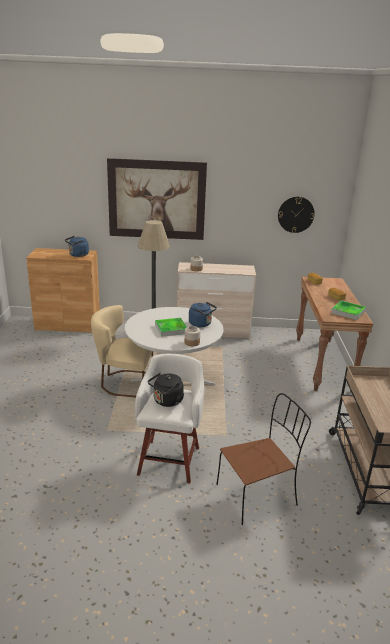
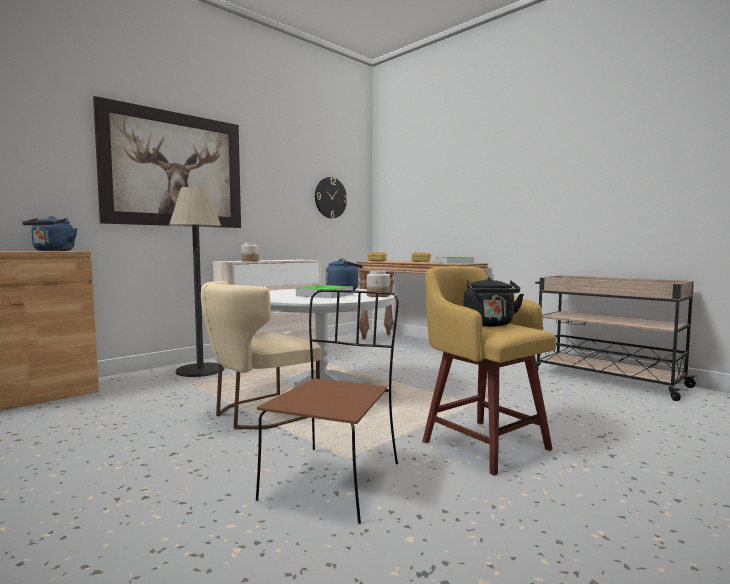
camera: 45 degrees left, 20 degrees down
white stool [135,354,204,483] -> yellow stool [423,266,556,476]
brown chair [216,393,311,525] -> brown chair moved to [256,290,399,524]

